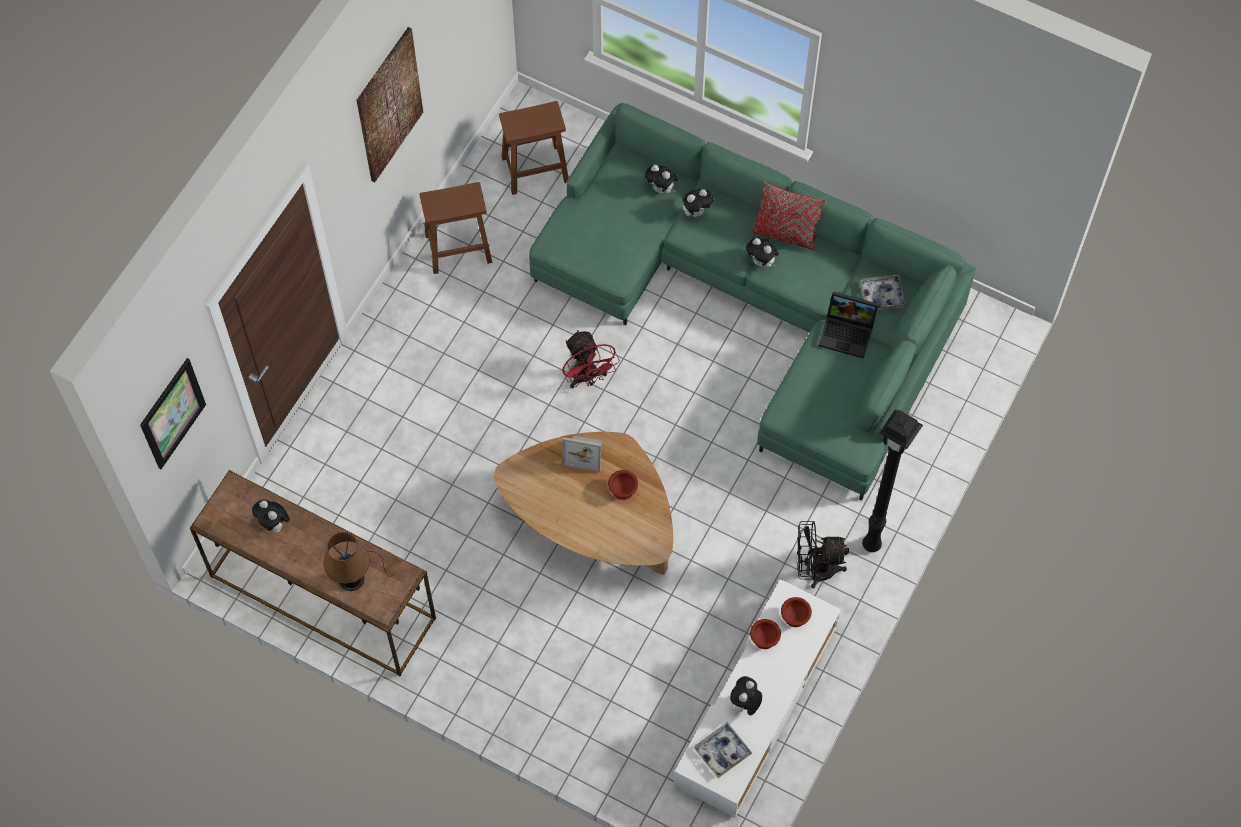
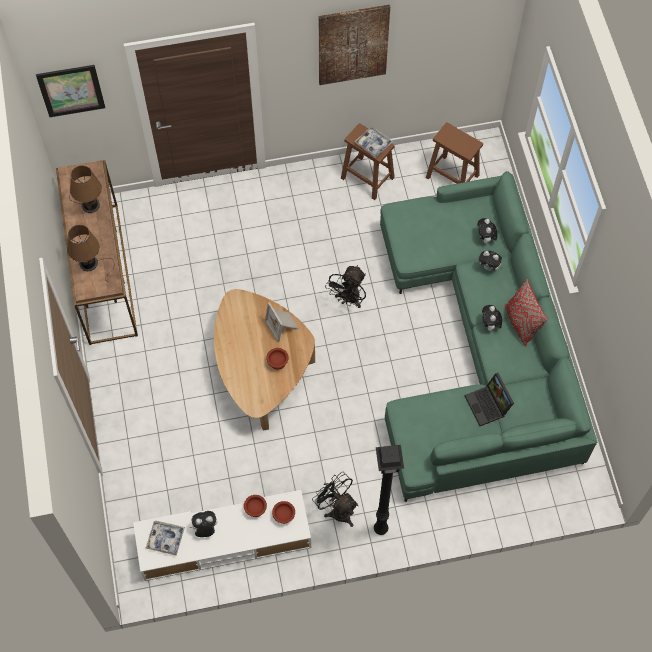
camera: 50 degrees right, 0 degrees up
plush toy [252,499,290,534] -> brown table lamp [69,165,102,213]
red fan [562,330,620,388] -> black fan [325,265,366,308]
tray [860,274,906,310] -> tray moved to [355,126,393,158]

